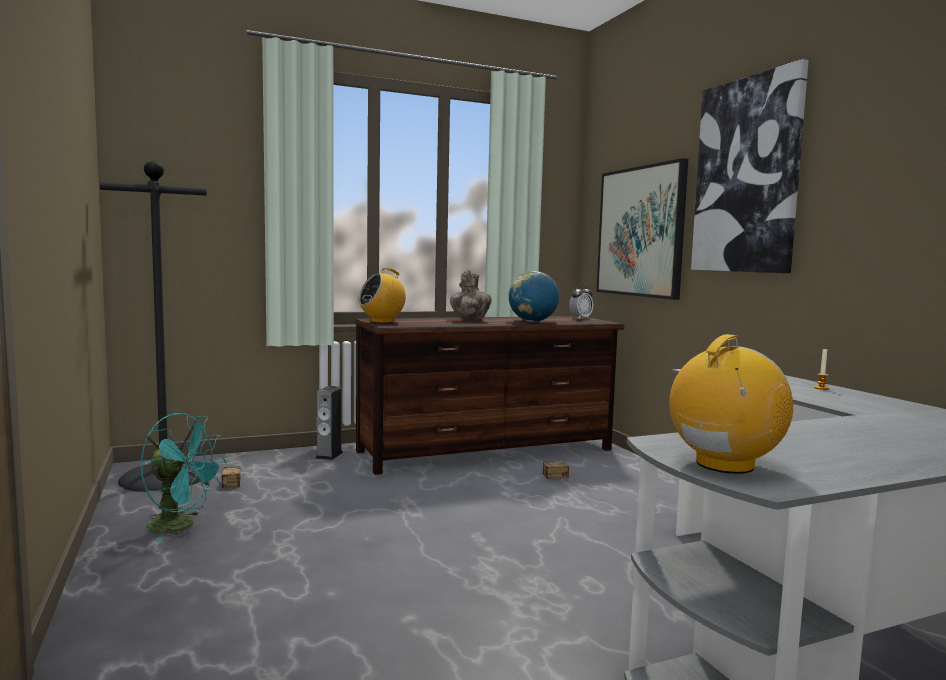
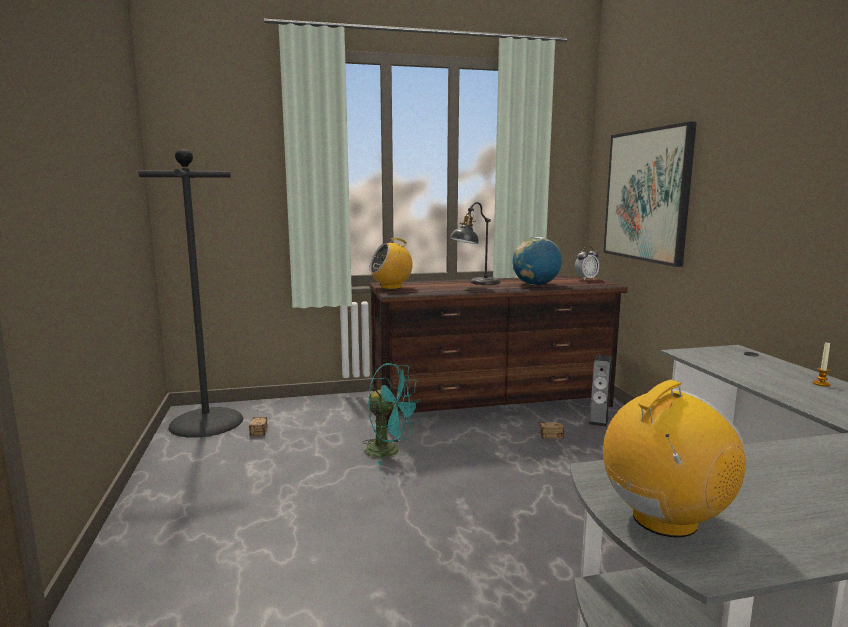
camera: 10 degrees right, 5 degrees up
turquoise fan [140,413,226,542] -> turquoise fan moved to [363,363,421,465]
speaker [315,386,343,460] -> speaker moved to [589,355,612,427]
vase [450,270,492,321] -> grey table lamp [450,202,501,285]
picture [691,59,809,273] -> none

